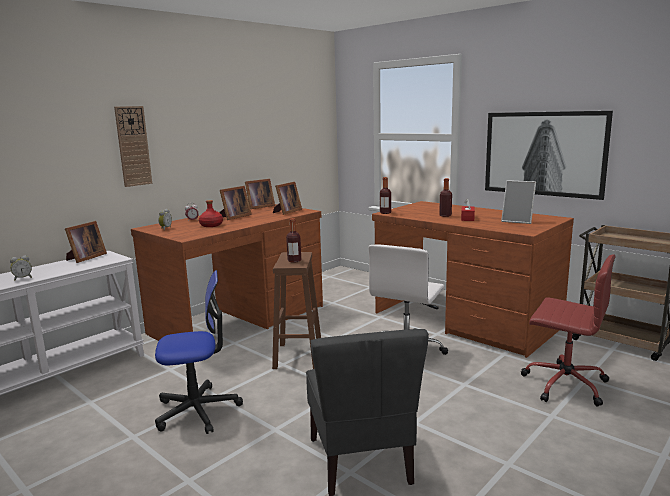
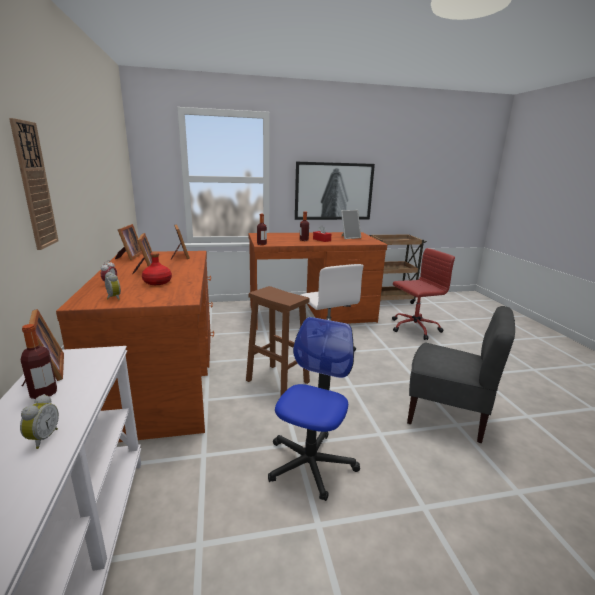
camera: 55 degrees left, 5 degrees up
bottle [286,218,301,263] -> bottle moved to [21,324,57,399]

